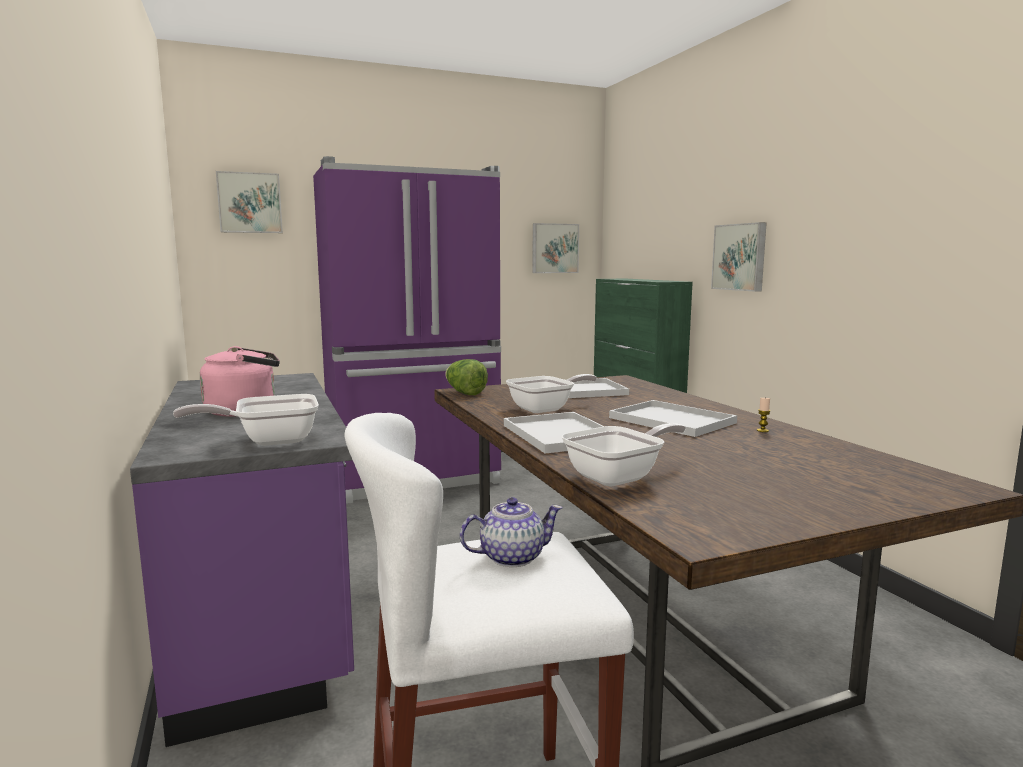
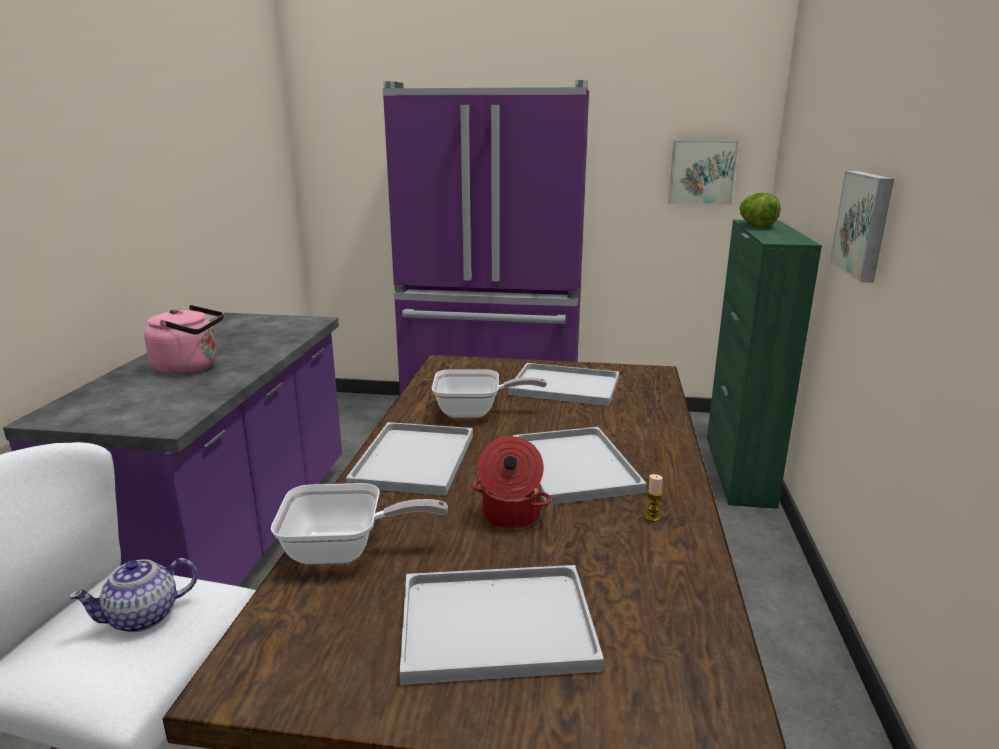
camera: 30 degrees right, 10 degrees up
frying pan [173,394,319,446] -> none
picture [216,171,283,233] -> none
lettuce [445,359,488,395] -> lettuce moved to [740,193,781,228]
teapot [460,497,563,567] -> teapot turned 135 degrees clockwise [68,558,198,632]
none -> white tray [400,565,604,685]
none -> cooking pot [473,436,552,529]

